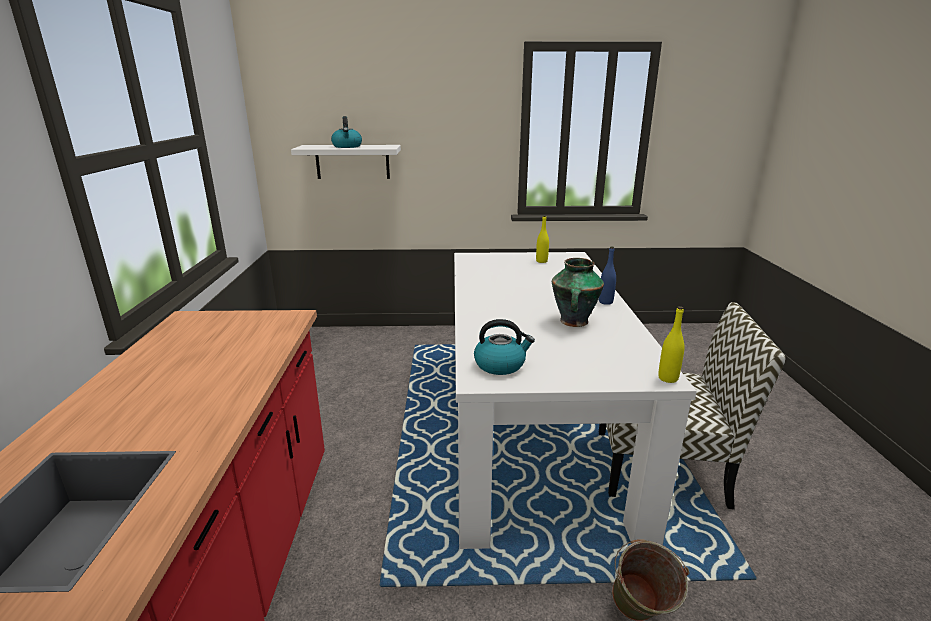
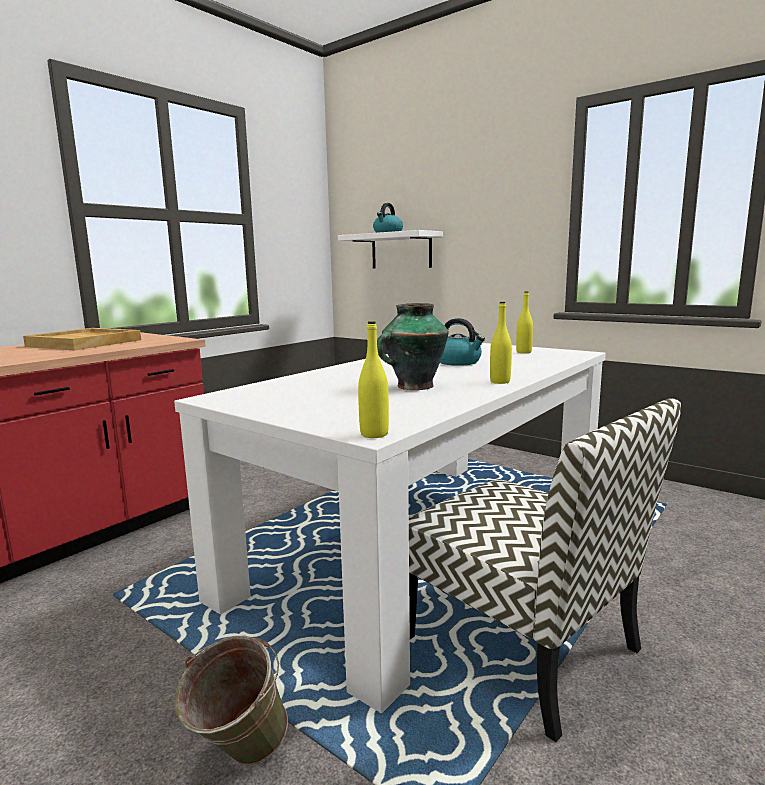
camera: 40 degrees right, 10 degrees down
kettle [474,319,535,375] -> kettle moved to [440,318,485,366]
blue bottle [599,247,616,305] -> yellow bottle [490,302,512,384]
none -> beige tray [23,328,141,351]

